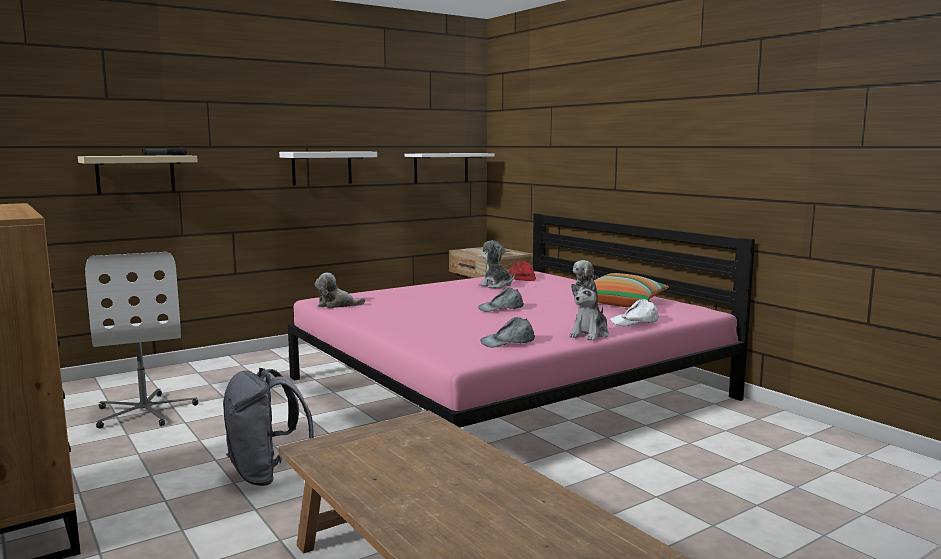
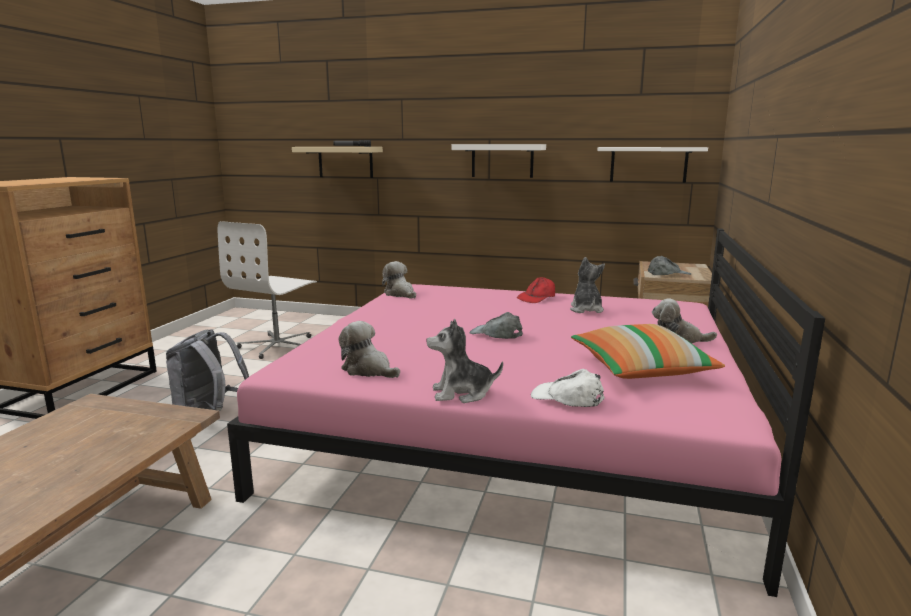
camera: 50 degrees right, 5 degrees up
grey cap [480,317,535,348] -> plush toy [339,321,400,378]
red cap [509,261,536,281] -> red cap moved to [517,277,555,303]

